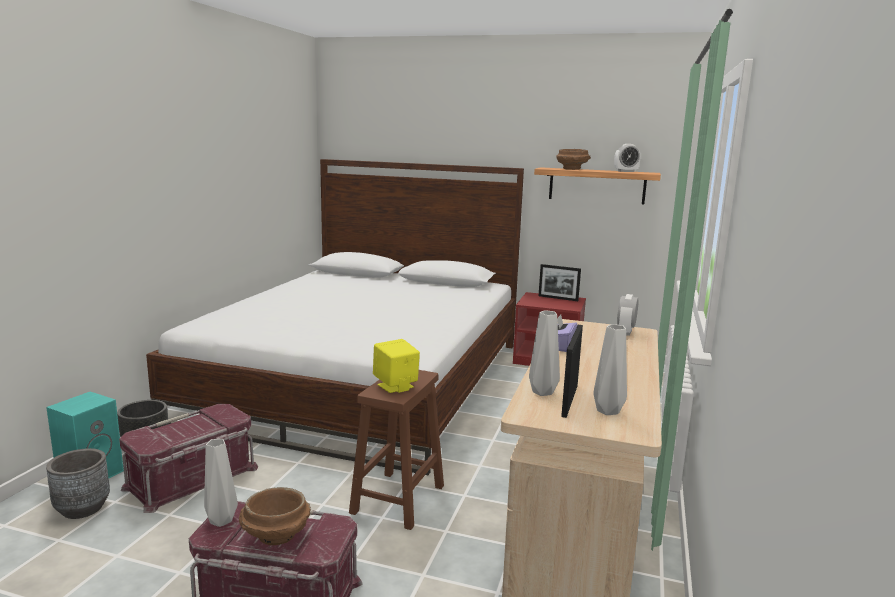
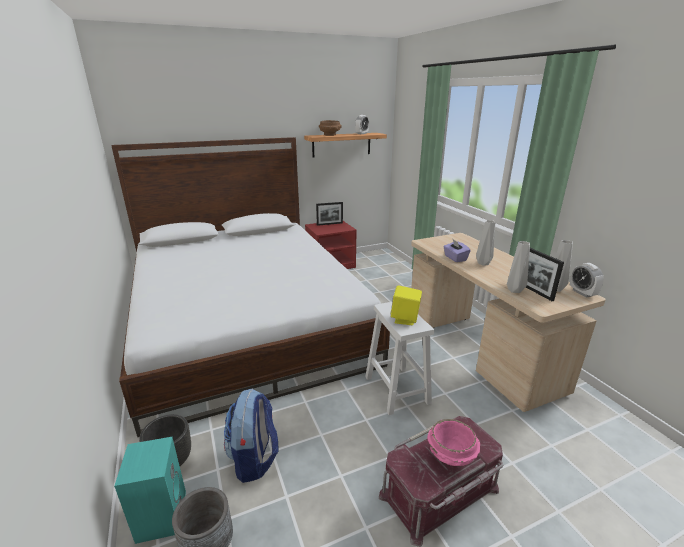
camera: 40 degrees left, 10 degrees up
red storage box [119,404,258,513] -> backpack [224,388,279,483]
grey vase [204,439,238,527] -> grey vase moved to [476,220,495,266]
brown bowl [239,487,311,545] -> pink bowl [427,419,480,466]
brown stool [349,370,444,530] -> white stool [365,302,434,415]
alarm clock [617,294,638,336] -> alarm clock moved to [570,263,604,298]

